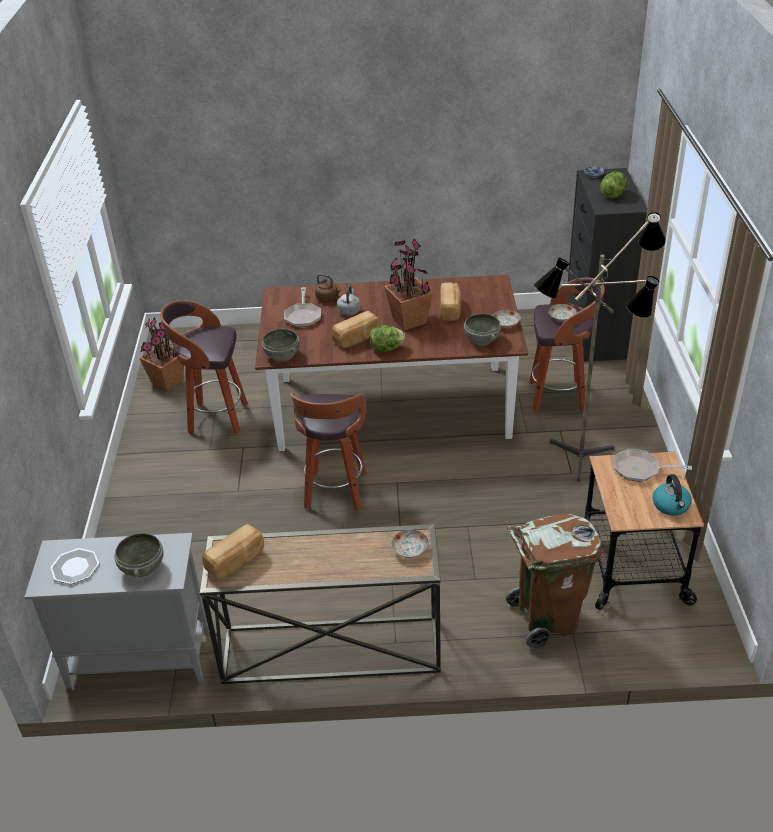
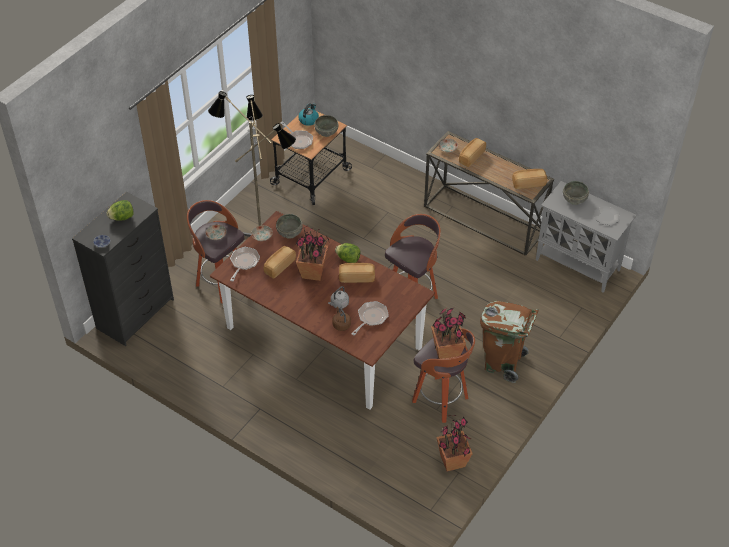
camera: 145 degrees left, 10 degrees up
grey bowl [262,329,300,362] -> grey bowl moved to [314,115,338,137]
brown trash can [506,514,602,649] -> brown trash can moved to [480,301,539,383]
none -> frying pan [230,247,260,281]
none -> potted plant [431,308,466,359]
none -> bread [459,138,486,167]

